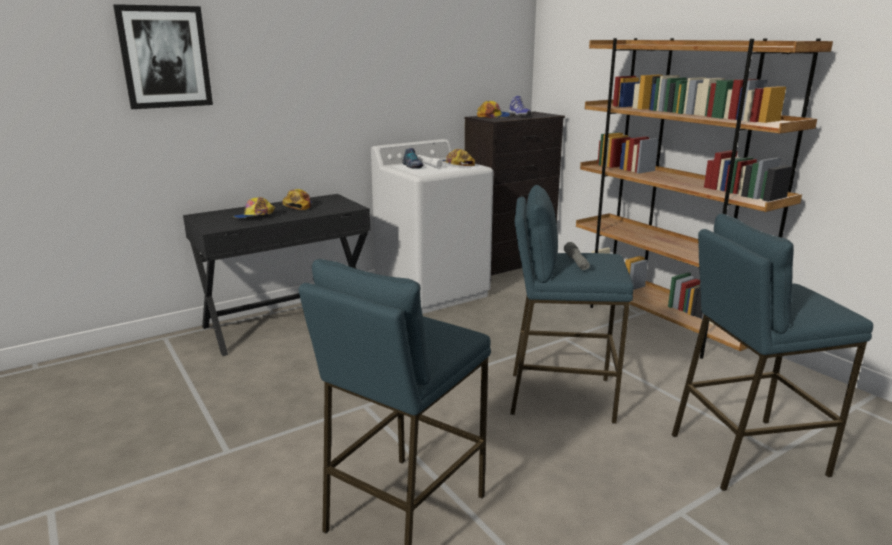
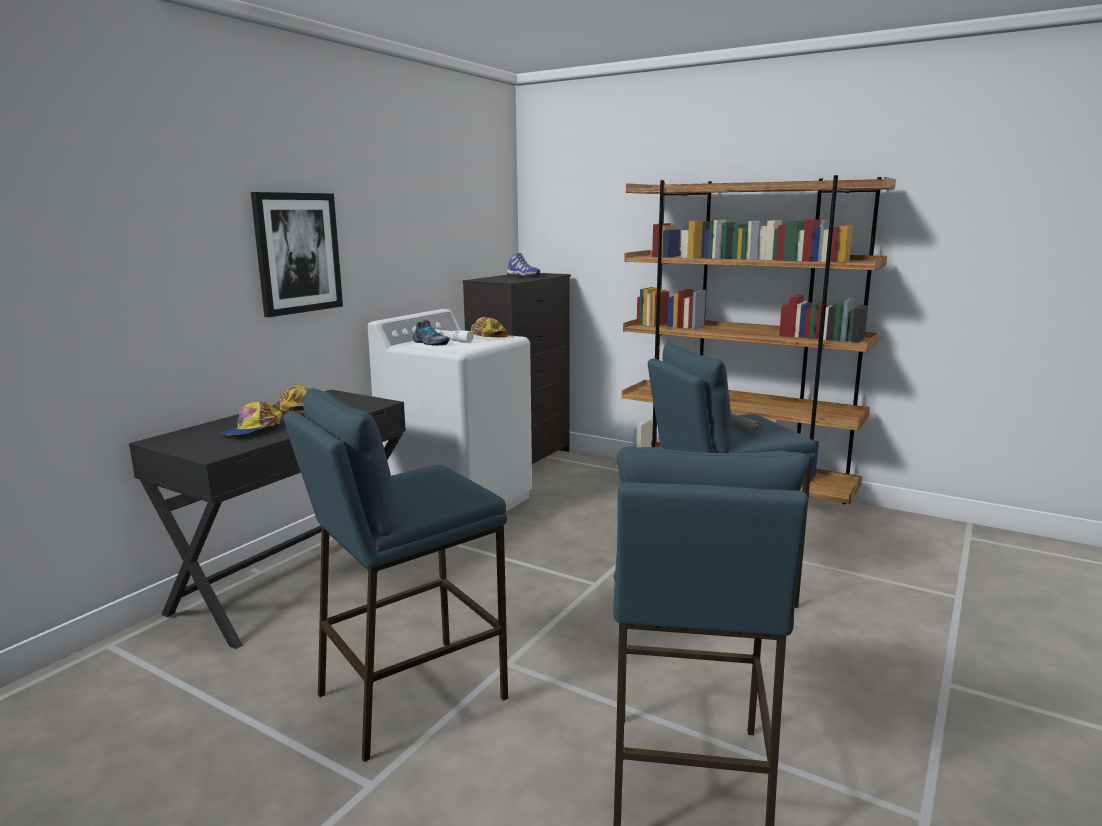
camera: 25 degrees left, 5 degrees down
picture [113,4,213,109] -> picture moved to [251,192,343,317]
cap [477,101,510,118] -> none
blue stool [672,214,873,491] -> blue stool moved to [284,388,508,762]

